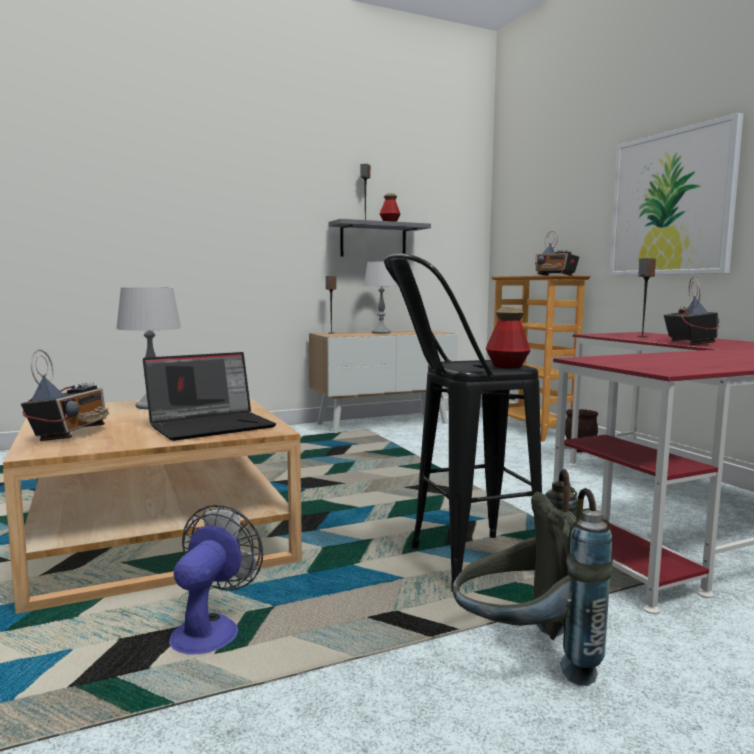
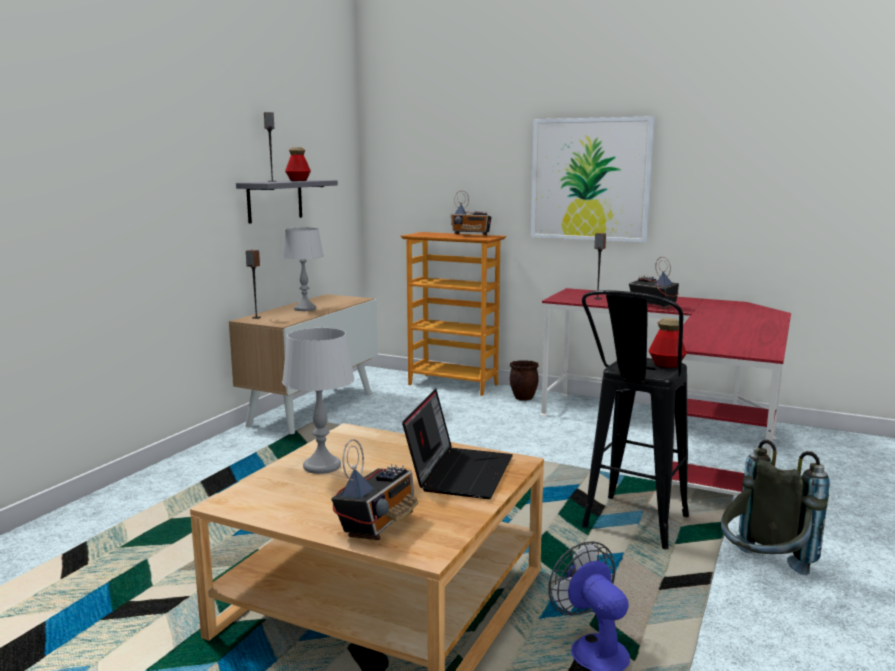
camera: 40 degrees left, 5 degrees up
radio [21,349,109,441] -> radio turned 60 degrees clockwise [331,439,418,540]

